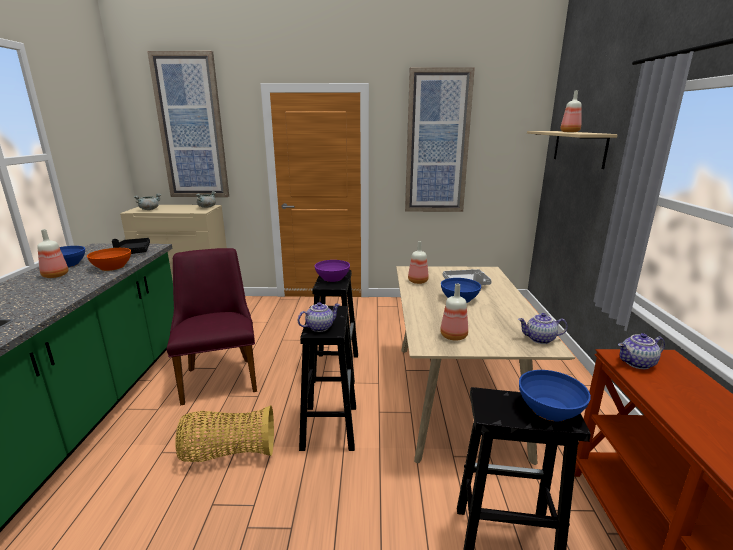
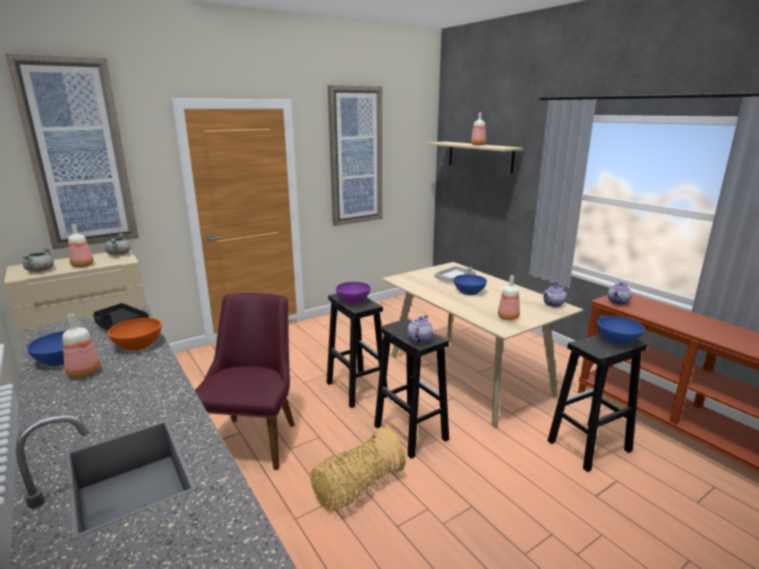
camera: 35 degrees left, 0 degrees up
purple chair [167,248,257,406] -> purple chair turned 60 degrees clockwise [195,293,295,470]
bottle [408,241,429,284] -> bottle moved to [68,224,94,267]

